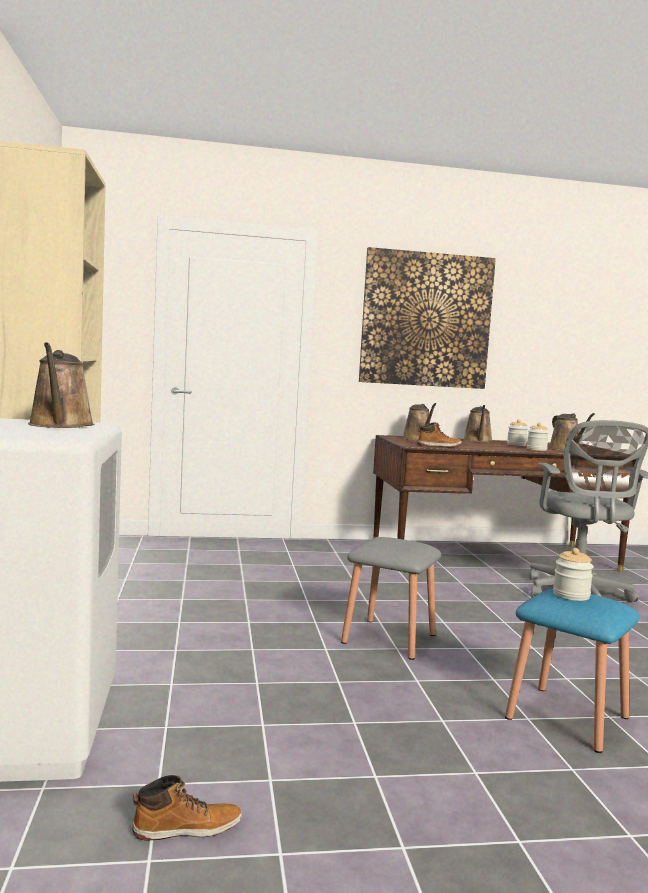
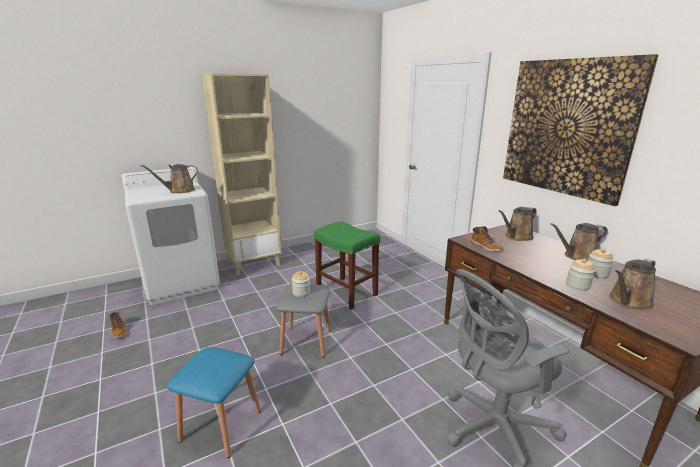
camera: 70 degrees right, 15 degrees up
jar [553,548,594,601] -> jar moved to [292,271,310,297]
none -> green stool [314,221,380,310]

